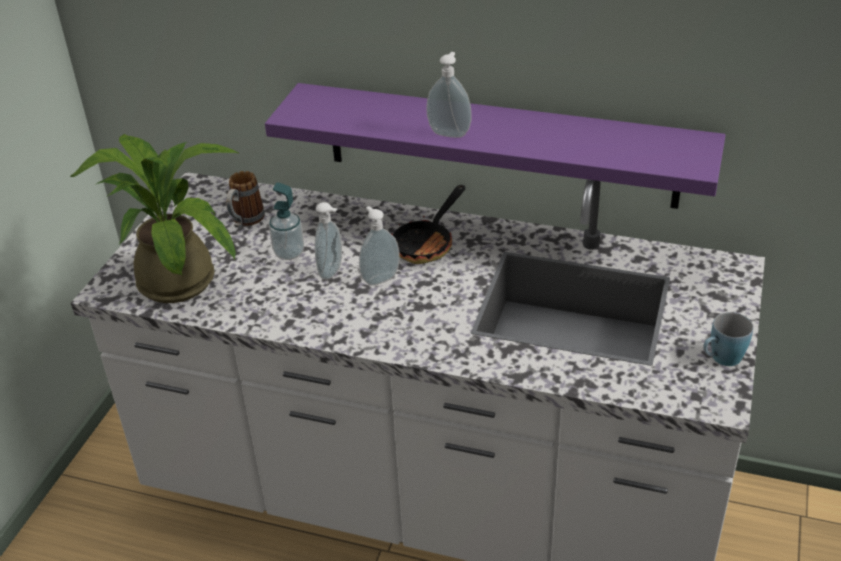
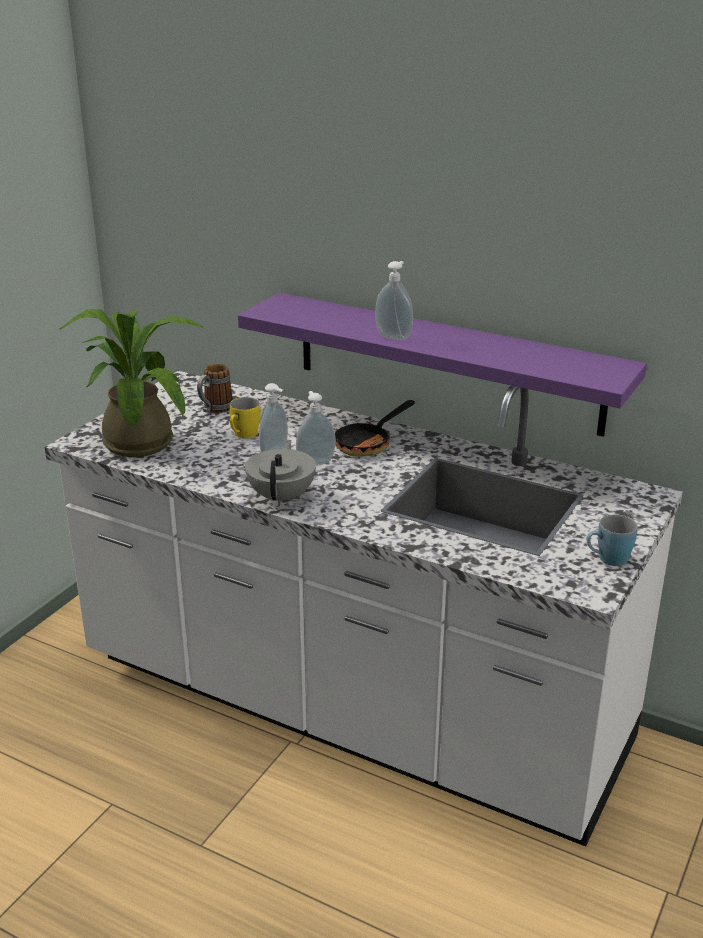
camera: 10 degrees right, 10 degrees down
soap dispenser [269,182,304,260] -> yellow mug [230,397,260,438]
none -> grey teapot [245,440,316,506]

